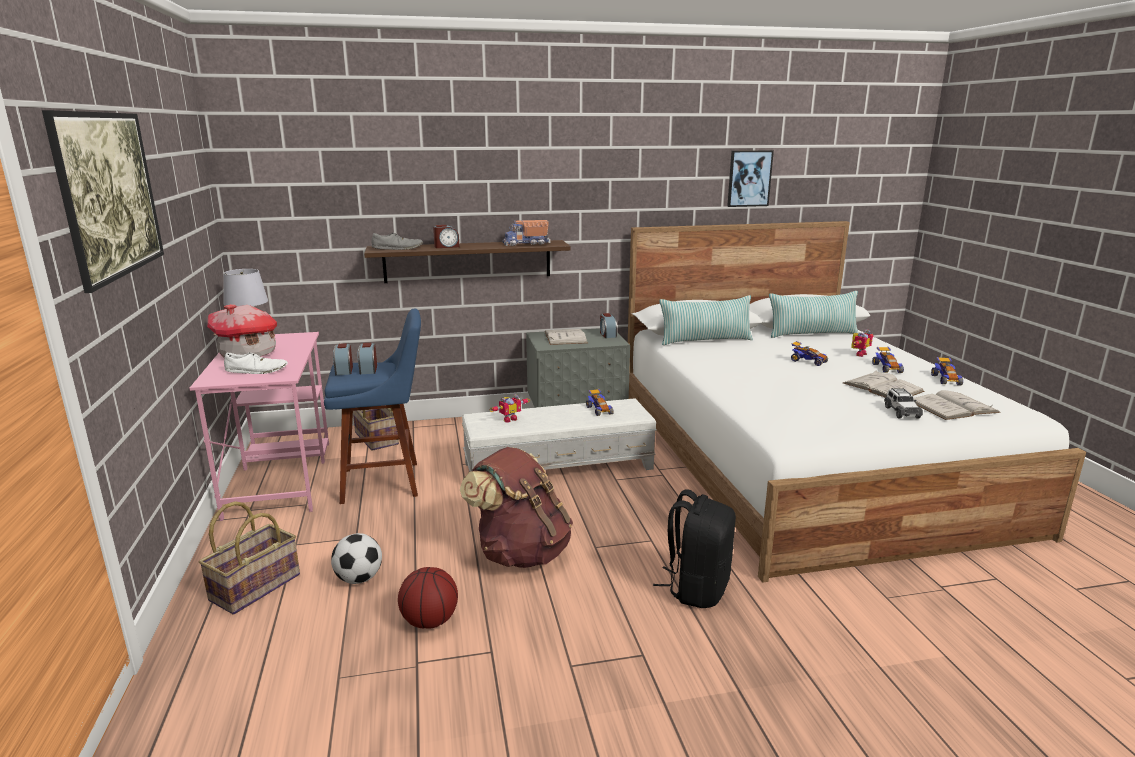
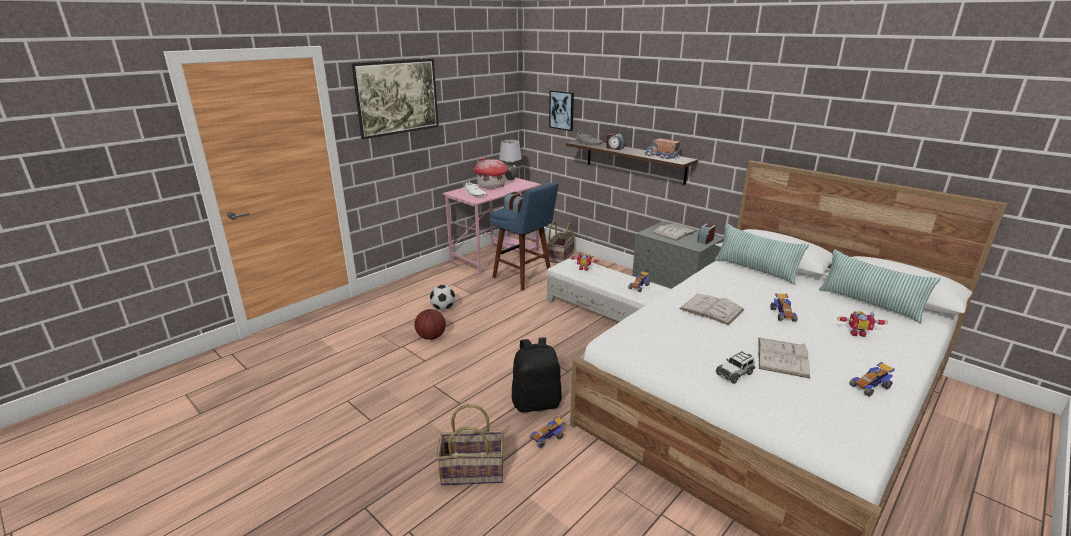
camera: 55 degrees right, 5 degrees up
basket [199,501,300,615] -> basket moved to [437,404,503,485]
brown backpack [460,447,573,568] -> none
picture [727,150,774,207] -> picture moved to [549,90,574,131]
toy car [872,347,904,373] -> toy car moved to [530,416,564,448]
white book [914,390,1001,420] -> white book moved to [680,294,745,325]

